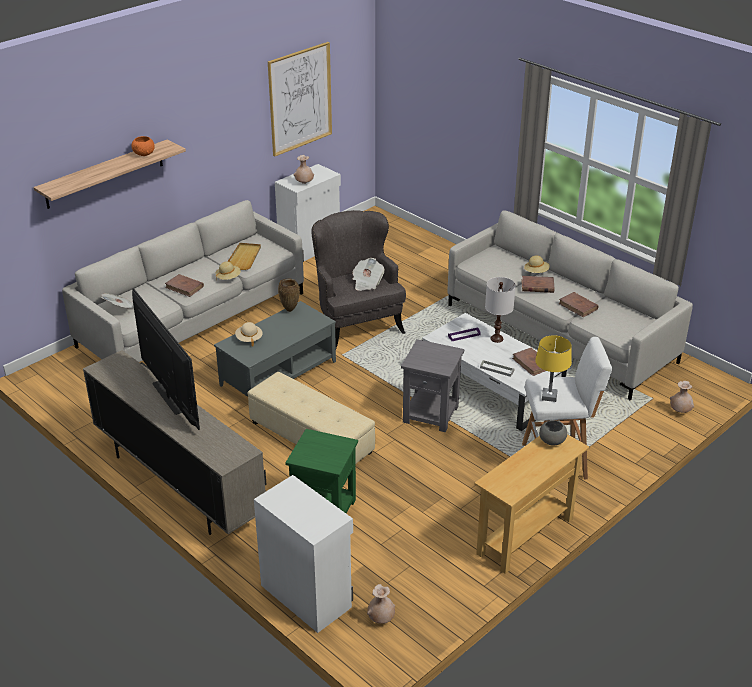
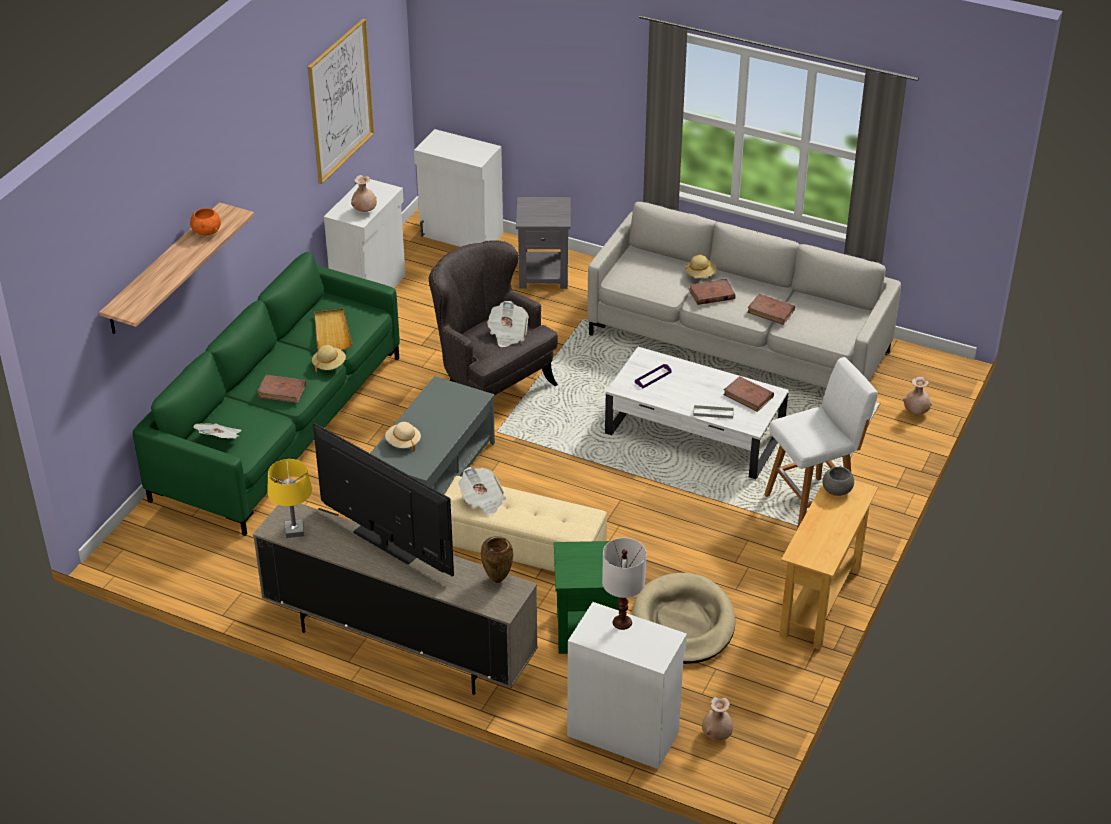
camera: 20 degrees left, 5 degrees up
grey sofa [62,200,304,362] -> green sofa [133,252,400,536]
brown vase [278,279,300,312] -> brown vase moved to [481,536,513,583]
grey side table [401,339,464,432] -> grey side table moved to [516,197,571,289]
white table lamp [485,277,516,343] -> white table lamp moved to [602,538,646,630]
yellow table lamp [535,335,572,402] -> yellow table lamp moved to [267,459,312,538]
none -> white cabinet [414,129,503,247]
none -> newspaper [458,467,506,516]
none -> beige dog bed [632,573,736,664]

